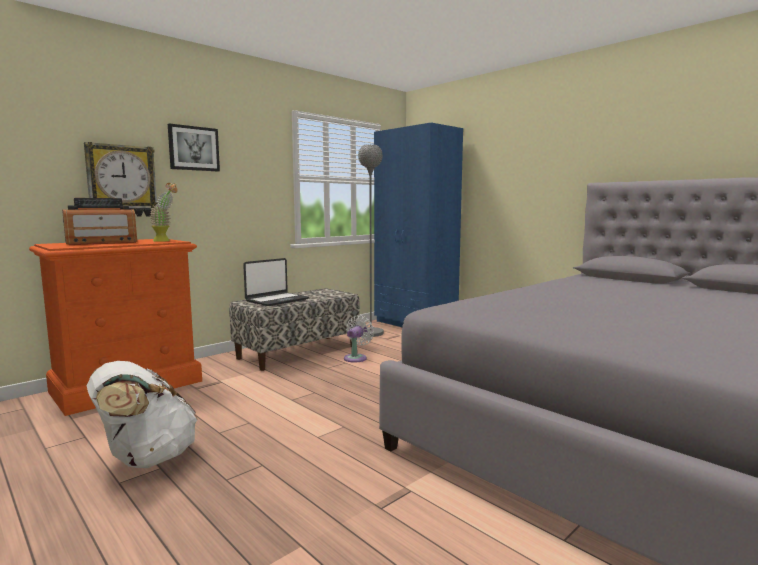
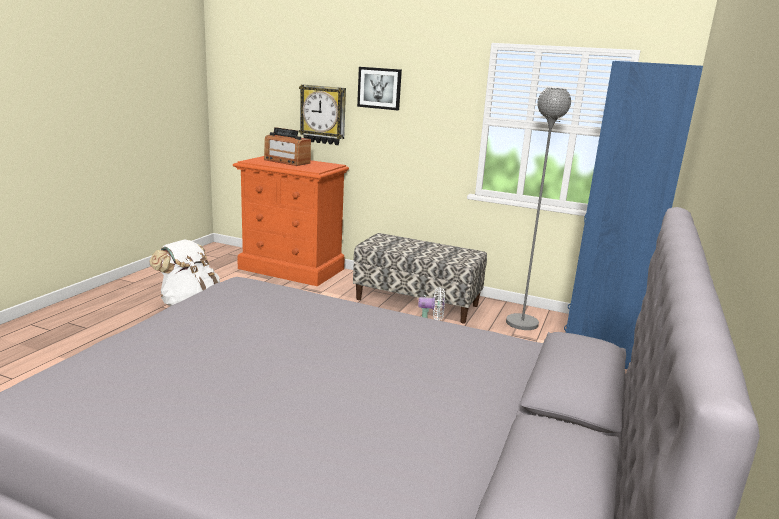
camera: 65 degrees right, 10 degrees up
potted plant [149,183,178,242] -> none
laptop [243,258,309,306] -> none

